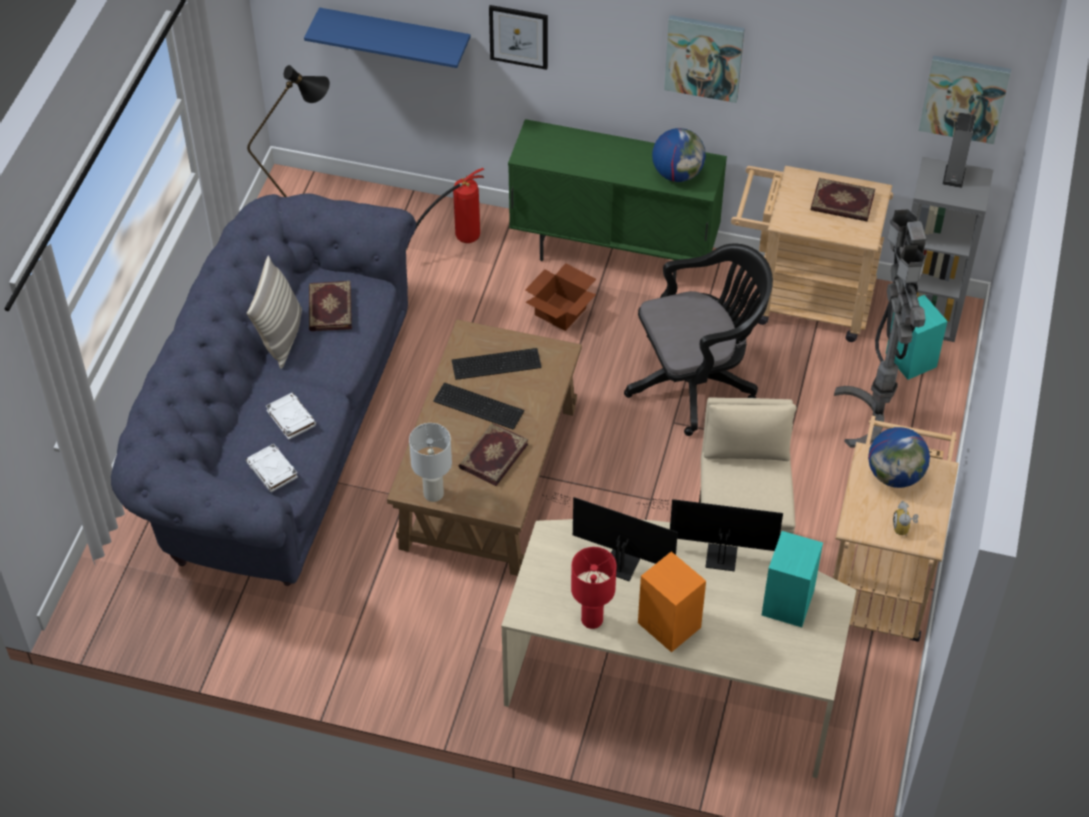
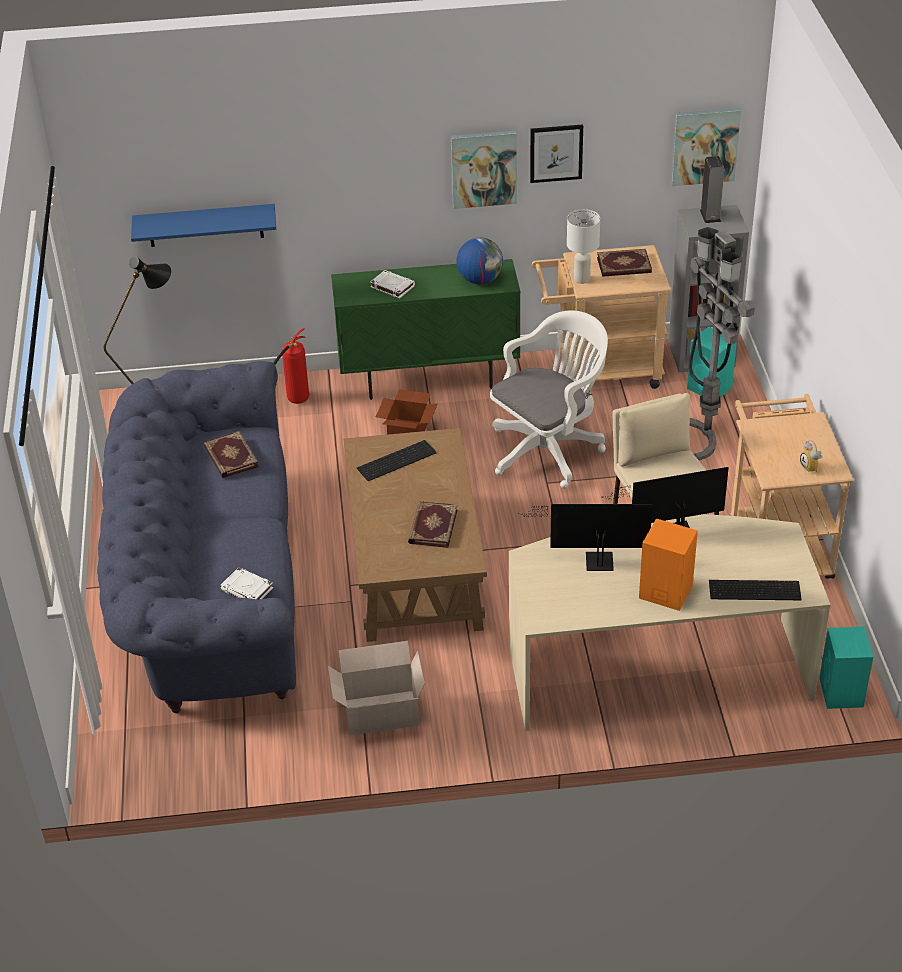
camera: 20 degrees left, 10 degrees down
pillow [247,255,302,369] -> none
white book [266,393,316,440] -> white book moved to [370,270,415,298]
white table lamp [409,423,452,502] -> white table lamp moved to [567,209,600,284]
keyboard [433,383,524,430] -> keyboard moved to [709,580,801,600]
picture [489,5,548,70] -> picture moved to [530,124,583,183]
red table lamp [571,547,617,629] -> none
black office chair [624,244,773,436] -> white office chair [490,310,608,489]
turquoise speaker [762,531,823,627] -> turquoise speaker moved to [819,627,873,709]
globe [868,427,930,488] -> none
none -> cardboard box [328,641,425,735]

